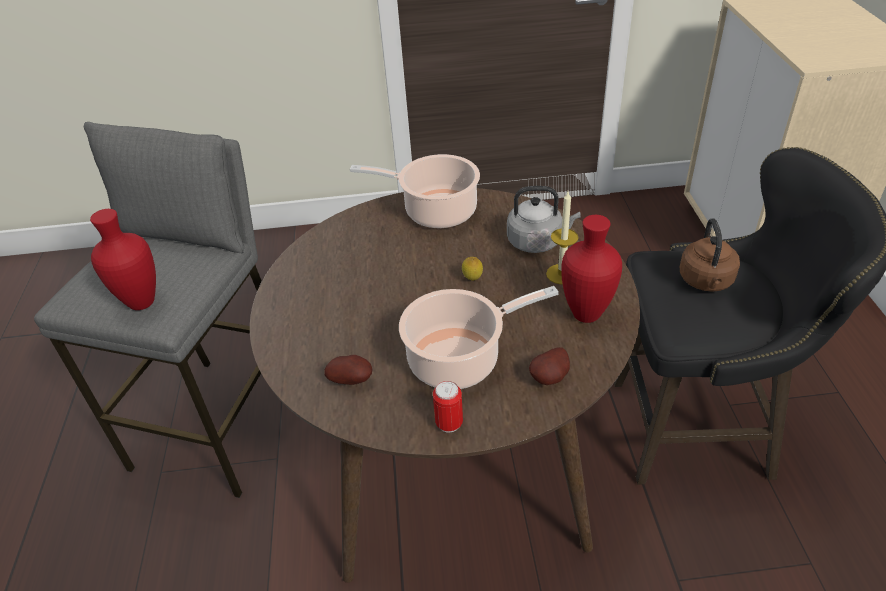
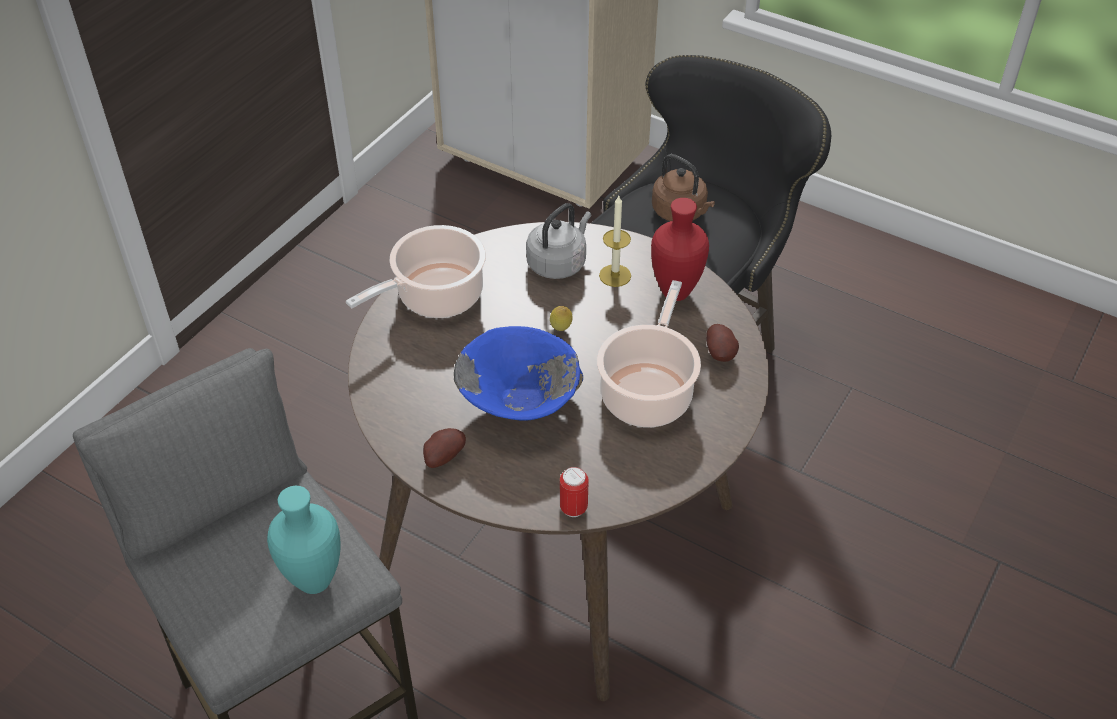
camera: 55 degrees left, 5 degrees up
red vase [90,209,156,310] -> turquoise vase [267,486,341,594]
potato [324,355,373,385] -> potato moved to [423,428,466,468]
can [433,381,463,433] -> can moved to [560,467,589,517]
none -> blue bowl [454,326,583,421]

